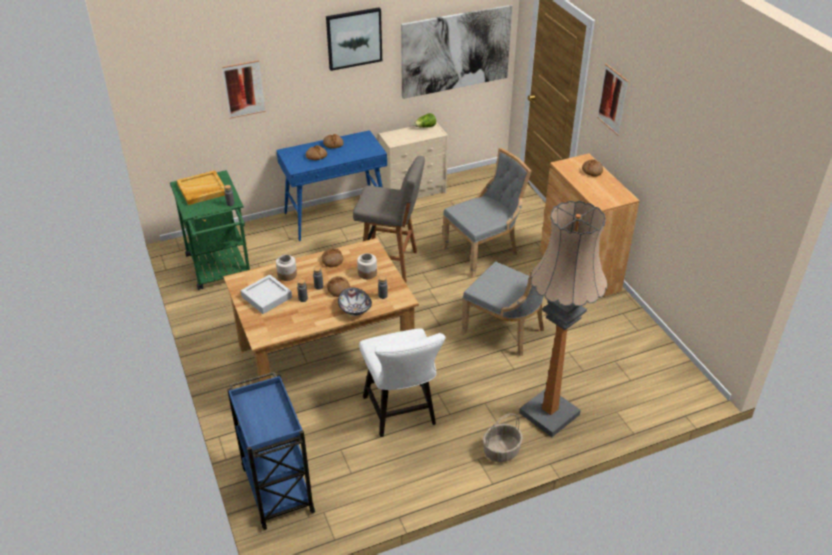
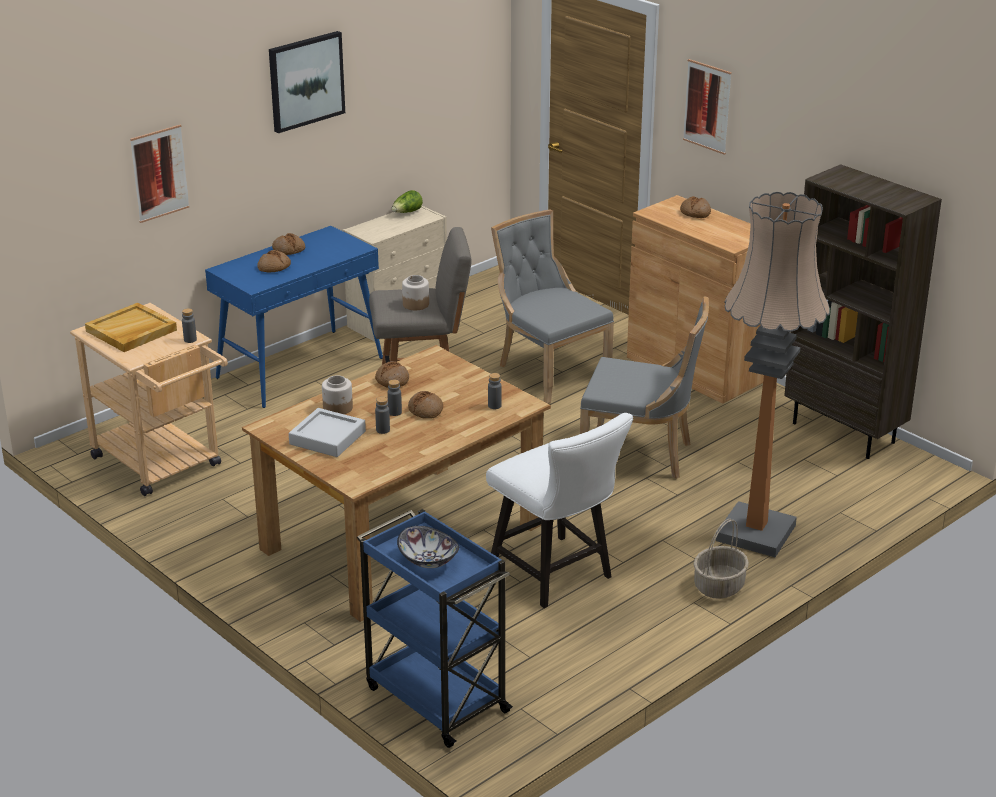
camera: 20 degrees left, 10 degrees down
green cart [170,170,250,290] -> beige cart [70,303,228,496]
bowl [338,287,372,316] -> bowl moved to [397,526,459,568]
jar [357,253,377,279] -> jar moved to [402,275,429,310]
picture [401,4,512,99] -> none
grey chair [442,148,531,278] -> grey chair turned 75 degrees counterclockwise [491,210,614,404]
none -> brown bookcase [784,164,942,459]

